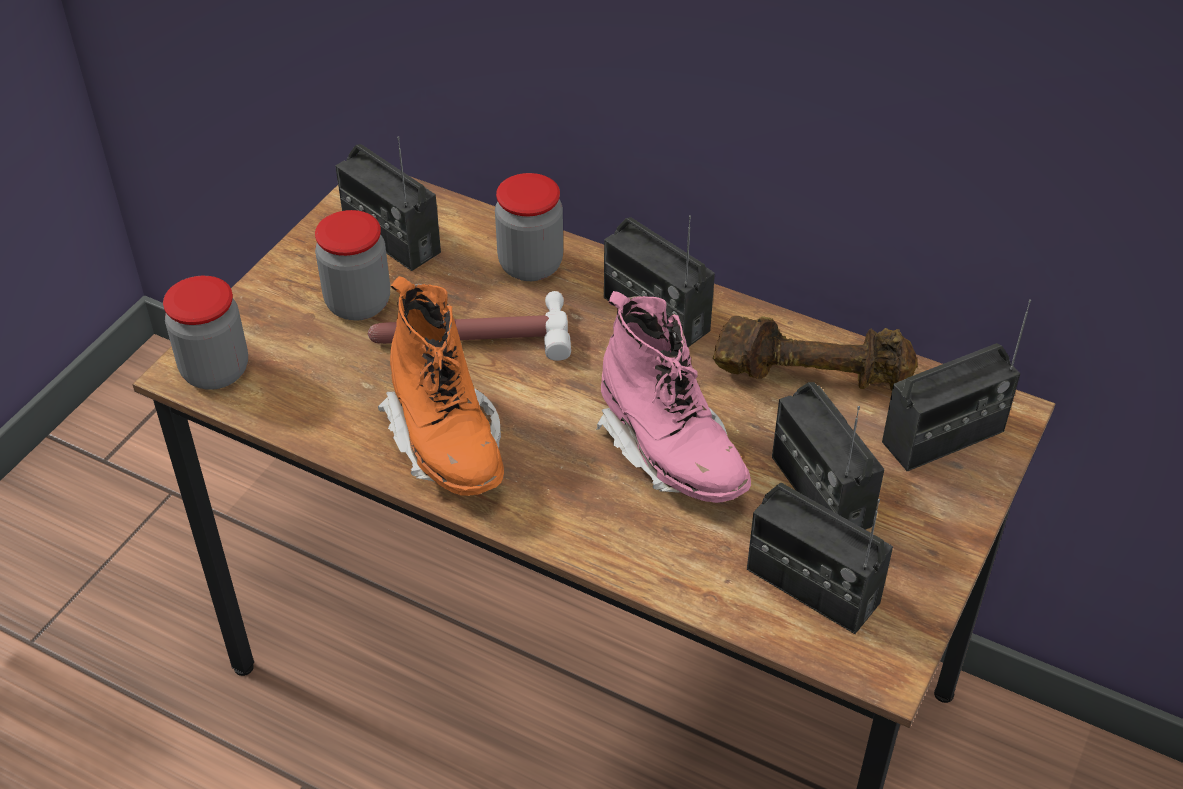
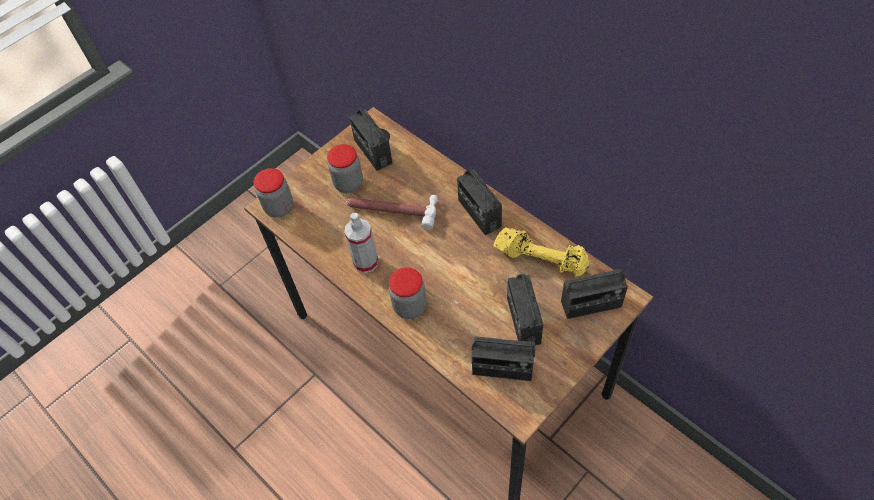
camera: 20 degrees right, 10 degrees up
orange boot [378,276,504,496] -> spray bottle [344,213,378,273]
jar [495,173,563,281] -> jar moved to [389,268,427,319]
pink boot [596,291,751,503] -> none
brown dumbbell [713,316,918,391] -> yellow dumbbell [493,227,589,277]
radio [747,483,893,634] -> radio turned 45 degrees counterclockwise [472,336,535,381]

